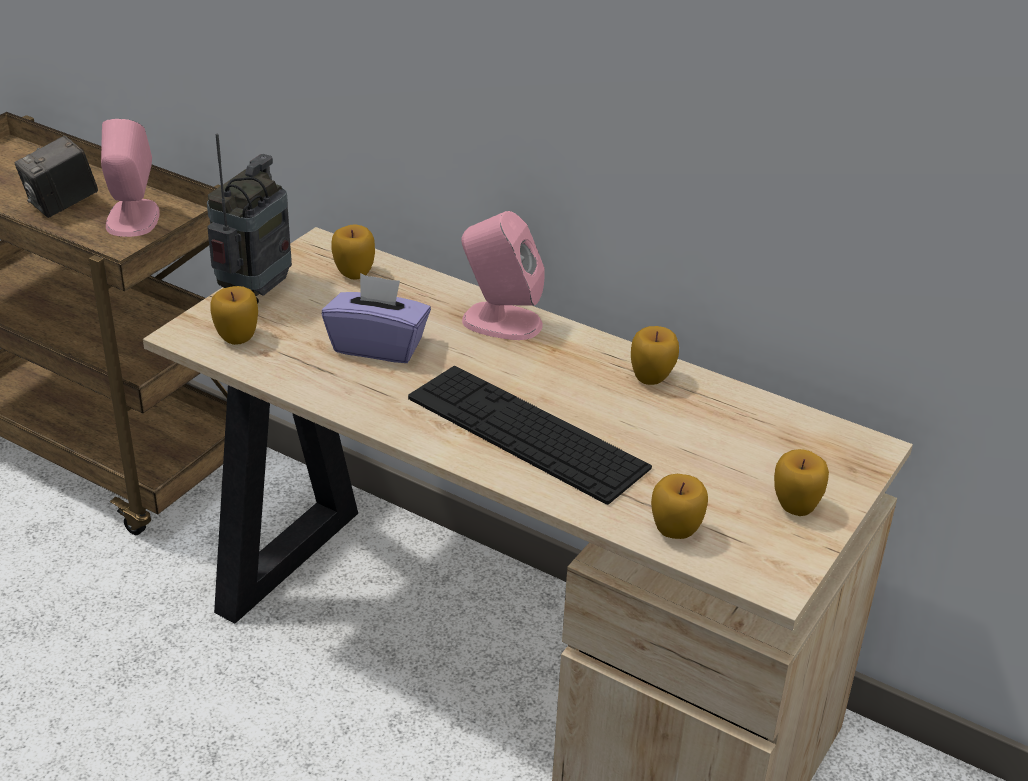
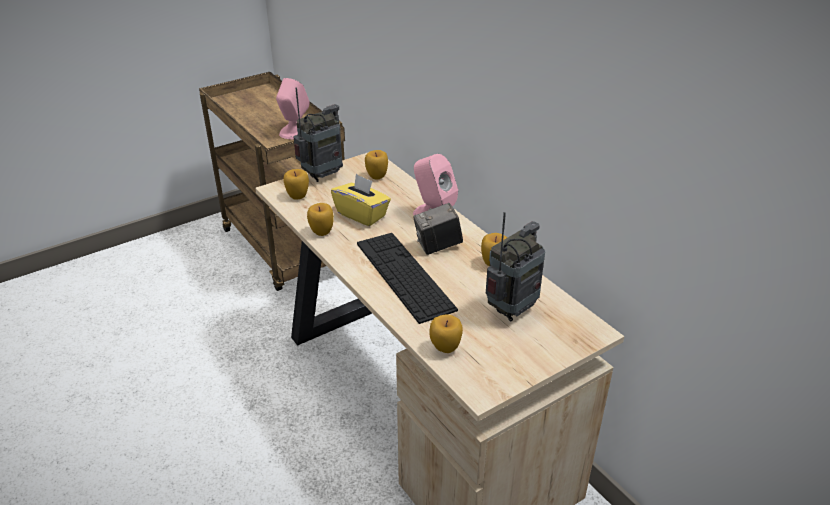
camera: 25 degrees right, 0 degrees up
camera [15,136,98,218] -> camera moved to [413,203,463,255]
purple tissue box [322,273,431,363] -> yellow tissue box [331,174,391,226]
apple [774,449,829,516] -> apple moved to [307,203,334,236]
none -> radio [486,212,545,321]

